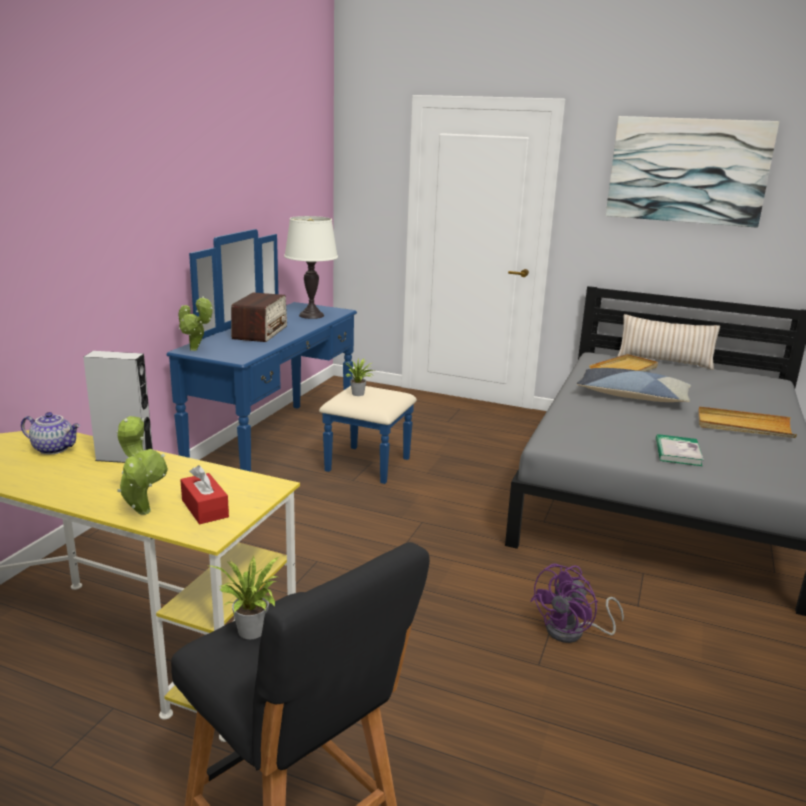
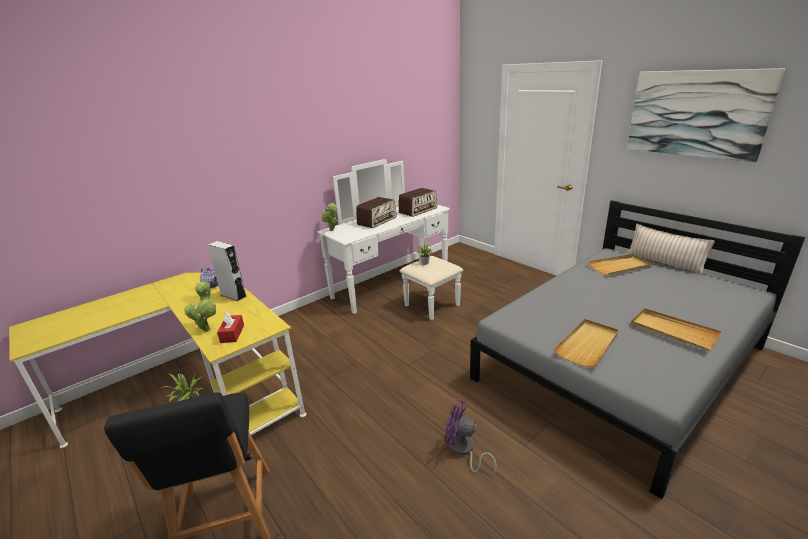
camera: 30 degrees right, 5 degrees up
blue dresser [167,229,417,484] -> white dresser [318,159,463,320]
white table lamp [284,216,338,319] -> radio [399,188,437,217]
purple fan [531,564,624,643] -> purple fan turned 45 degrees clockwise [445,399,497,476]
pillow [577,368,691,402] -> none
book [656,434,704,466] -> beige tray [554,319,619,367]

